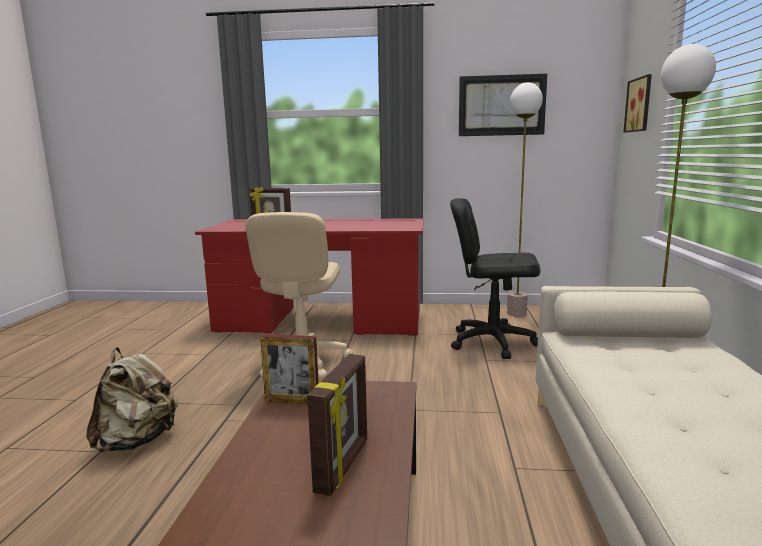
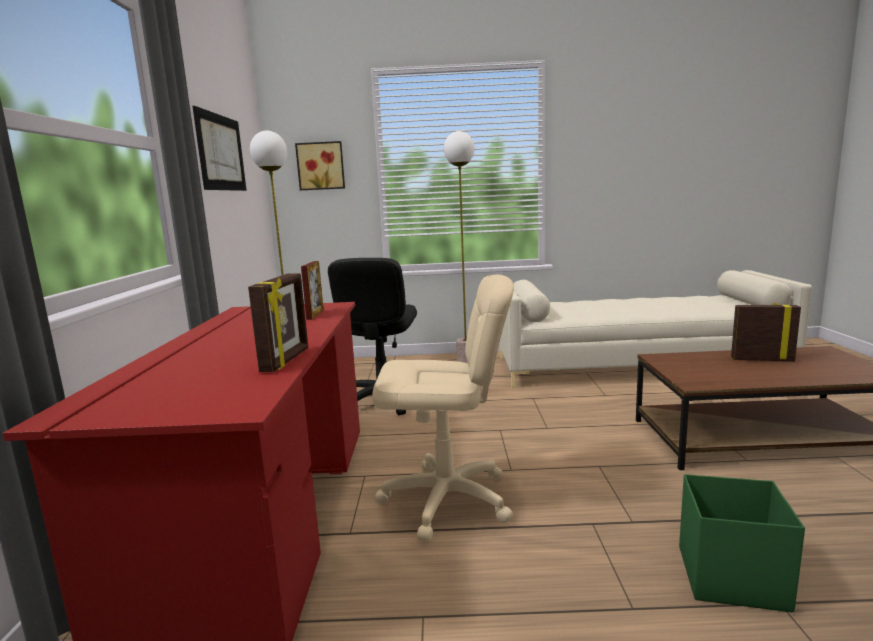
camera: 95 degrees left, 0 degrees up
beige backpack [86,347,178,452] -> green storage box [679,474,805,612]
picture frame [260,334,319,404] -> picture frame moved to [301,261,324,320]

